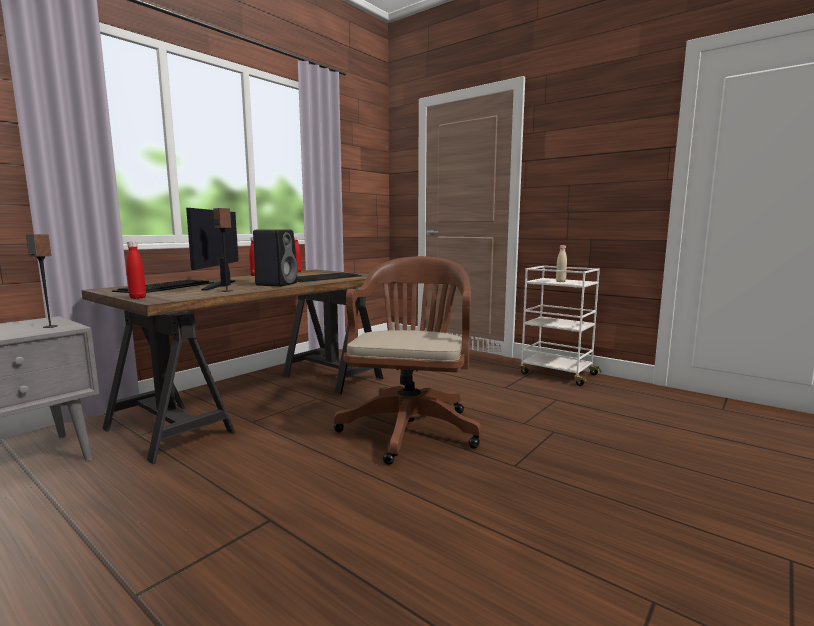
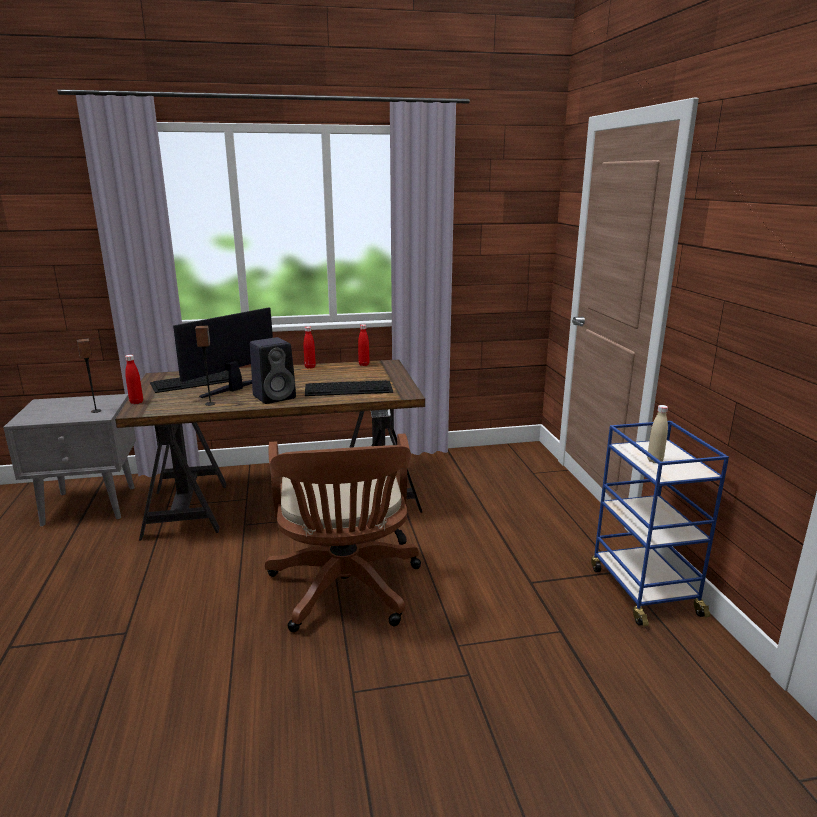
camera: 40 degrees right, 10 degrees up
brown office chair [334,256,481,465] -> brown office chair turned 120 degrees clockwise [265,433,421,632]
white cart [519,266,602,386] -> blue cart [591,421,729,626]

